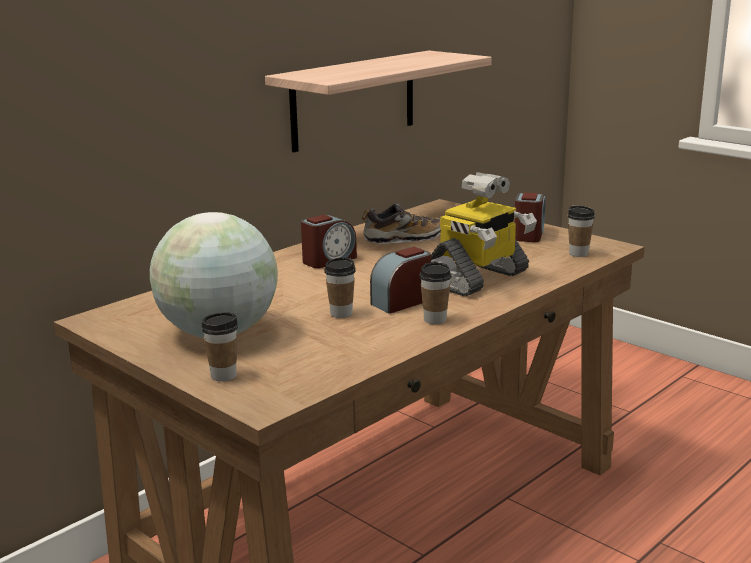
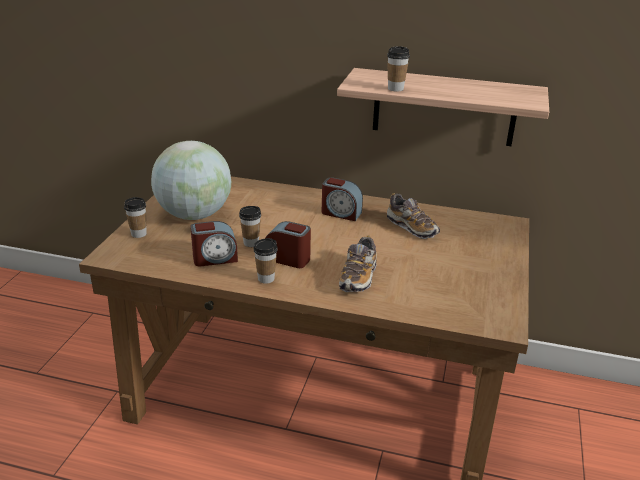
camera: 60 degrees right, 10 degrees up
toy robot [431,172,537,296] -> shoe [339,235,377,292]
alarm clock [514,193,546,242] -> alarm clock moved to [190,221,238,266]
cup [568,205,595,257] -> cup moved to [387,46,410,92]

